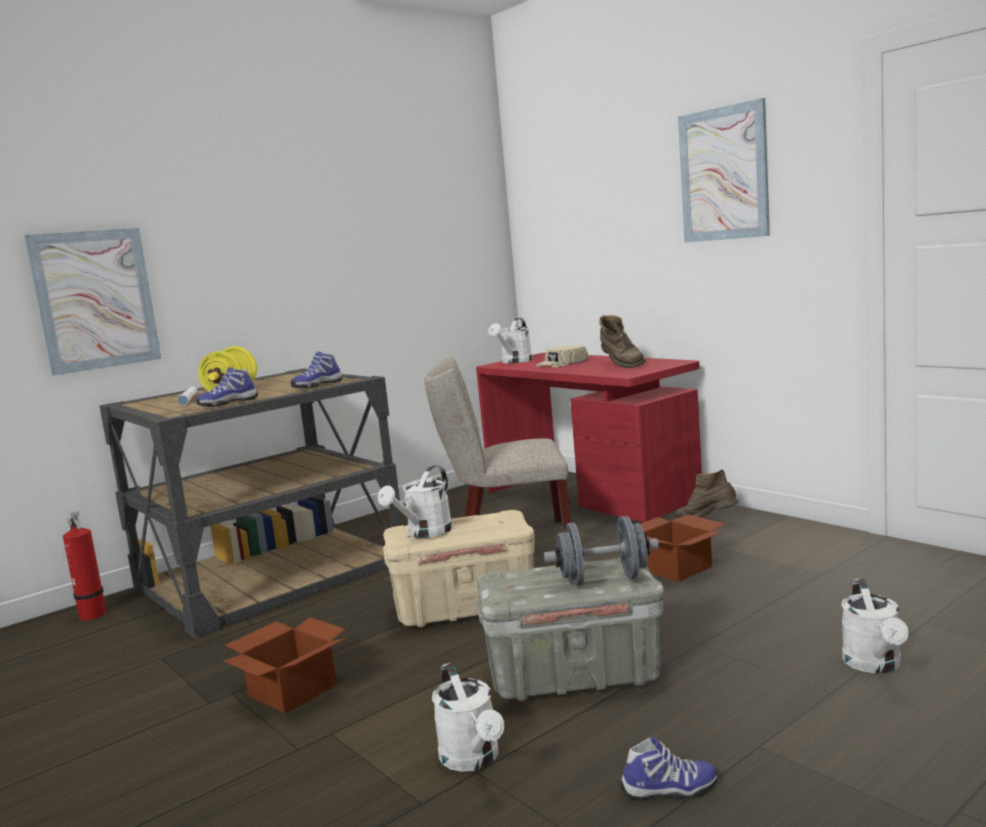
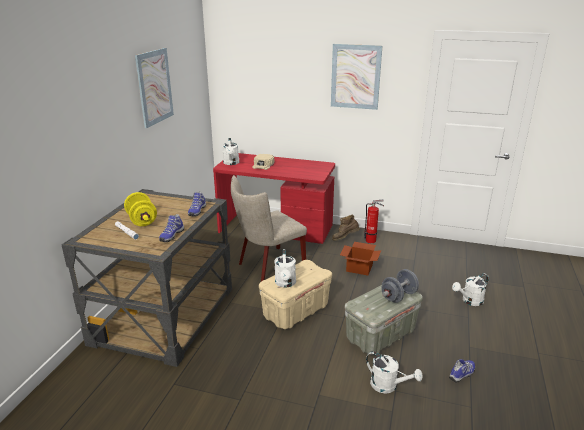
camera: 35 degrees left, 15 degrees up
picture [24,228,161,376] -> picture moved to [135,48,174,128]
fire extinguisher [63,512,106,620] -> fire extinguisher moved to [364,200,384,243]
cardboard box [224,617,346,714] -> none
brown boot [599,315,646,368] -> none
white watering can [841,579,909,673] -> white watering can turned 90 degrees clockwise [452,273,489,306]

